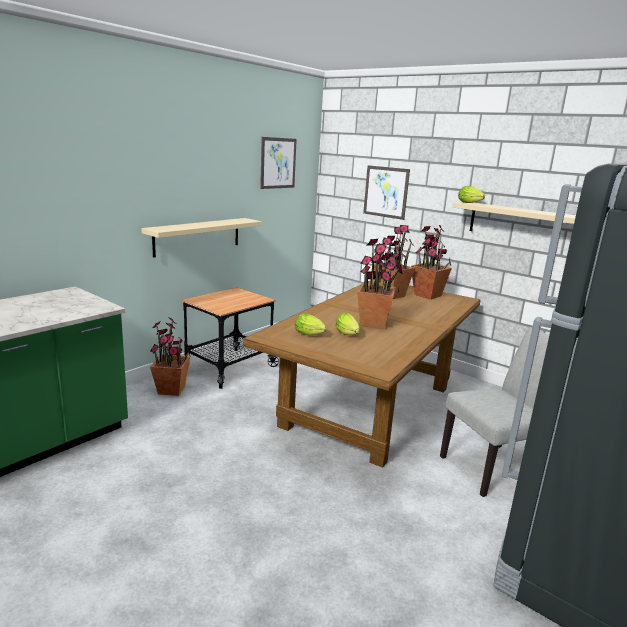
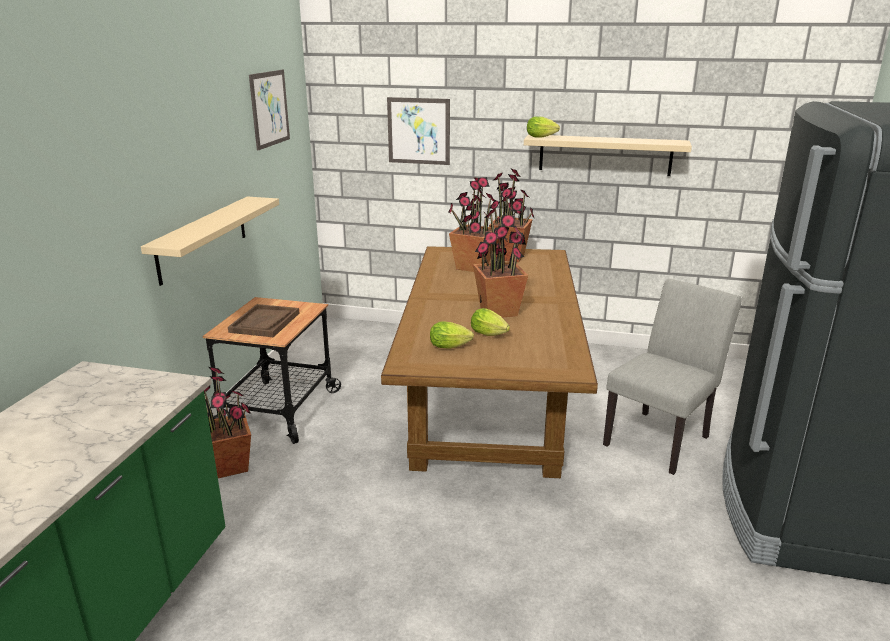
camera: 25 degrees left, 5 degrees up
none -> brown tray [228,304,299,337]

